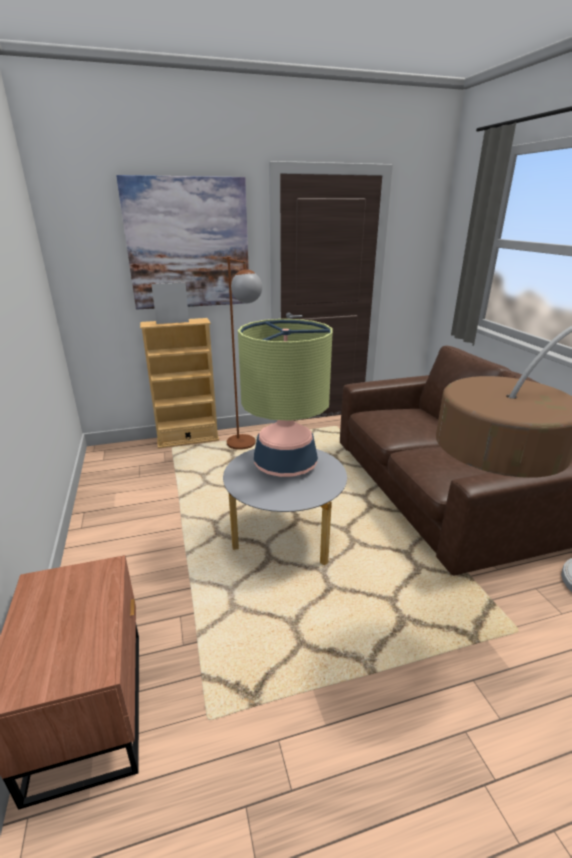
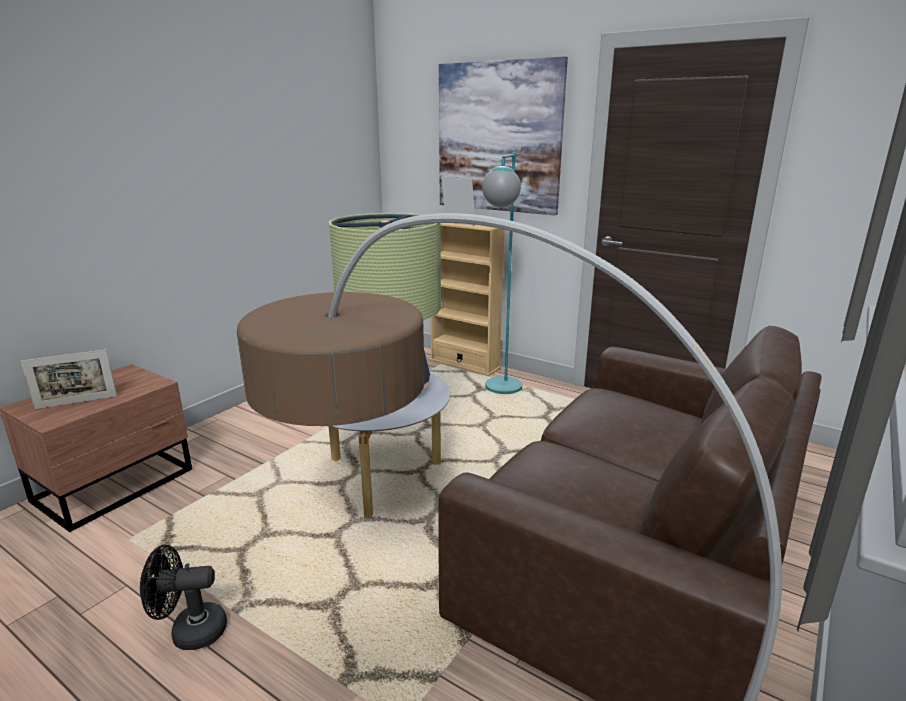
camera: 50 degrees right, 5 degrees down
brown floor lamp [223,257,262,450] -> turquoise floor lamp [482,152,522,394]
none -> picture frame [21,349,117,409]
none -> black fan [140,545,227,650]

